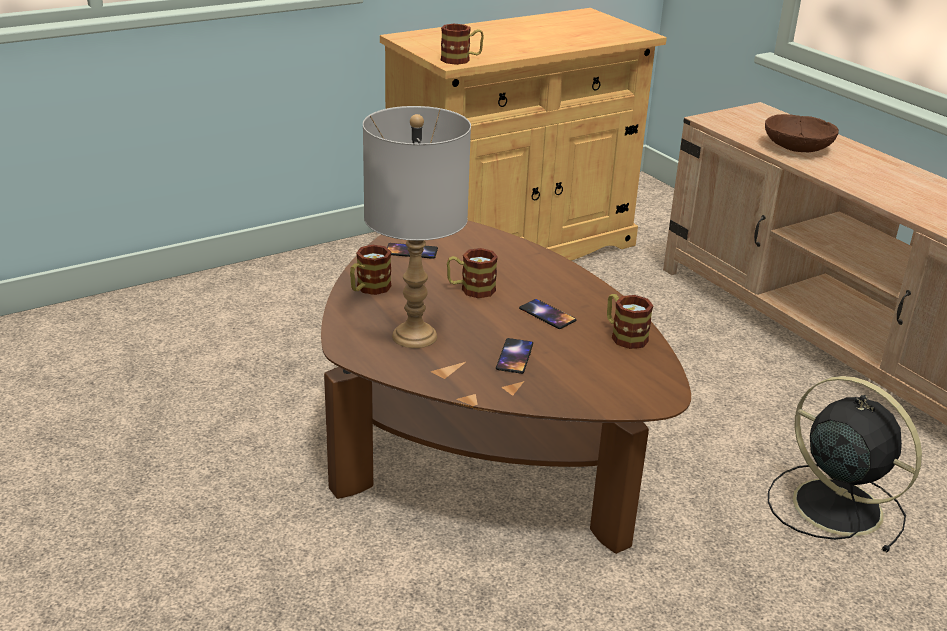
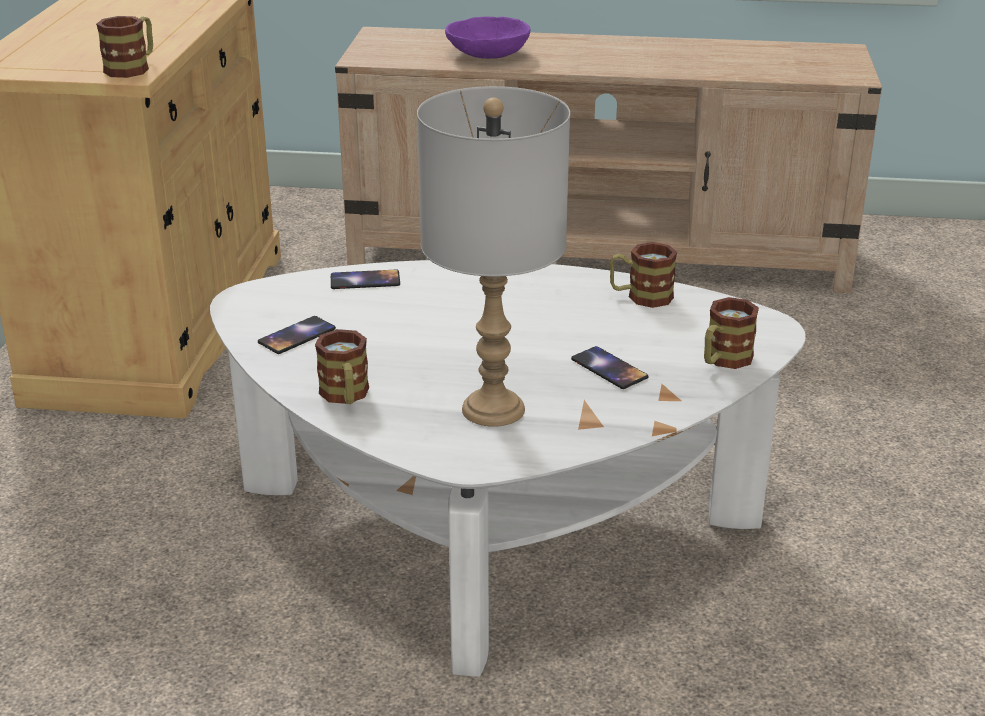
camera: 50 degrees left, 0 degrees up
brown coffee table [321,220,691,554] -> white coffee table [210,260,806,677]
mug [447,248,498,298] -> mug moved to [704,297,759,369]
phone [519,299,576,329] -> phone moved to [331,270,400,289]
brown bowl [765,114,839,153] -> purple bowl [445,16,531,59]
black fan [768,376,922,552] -> none

